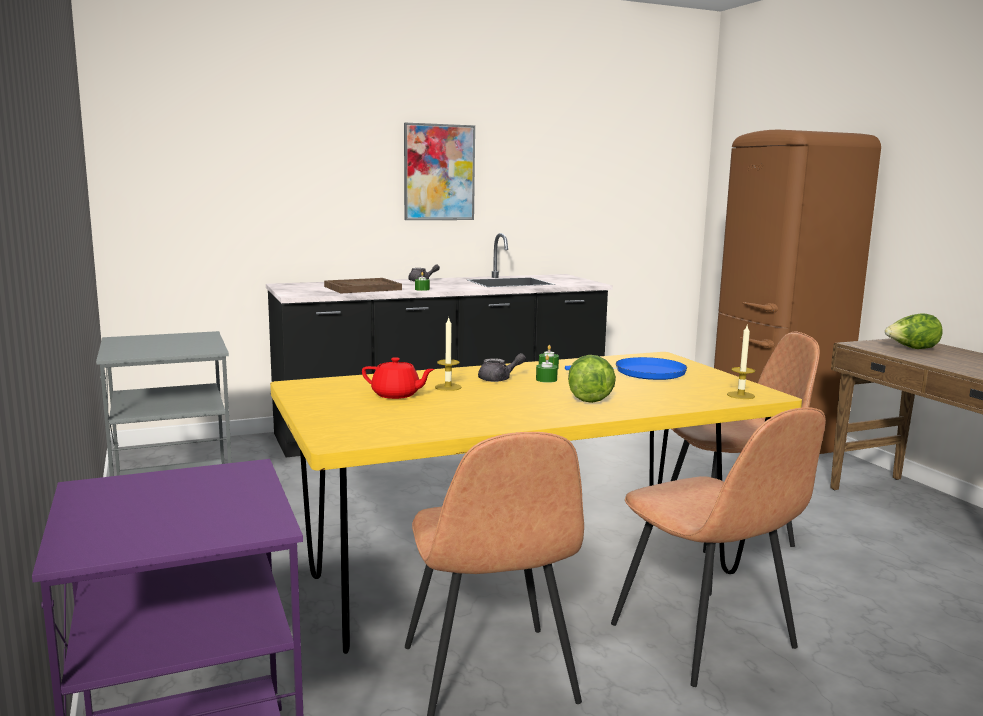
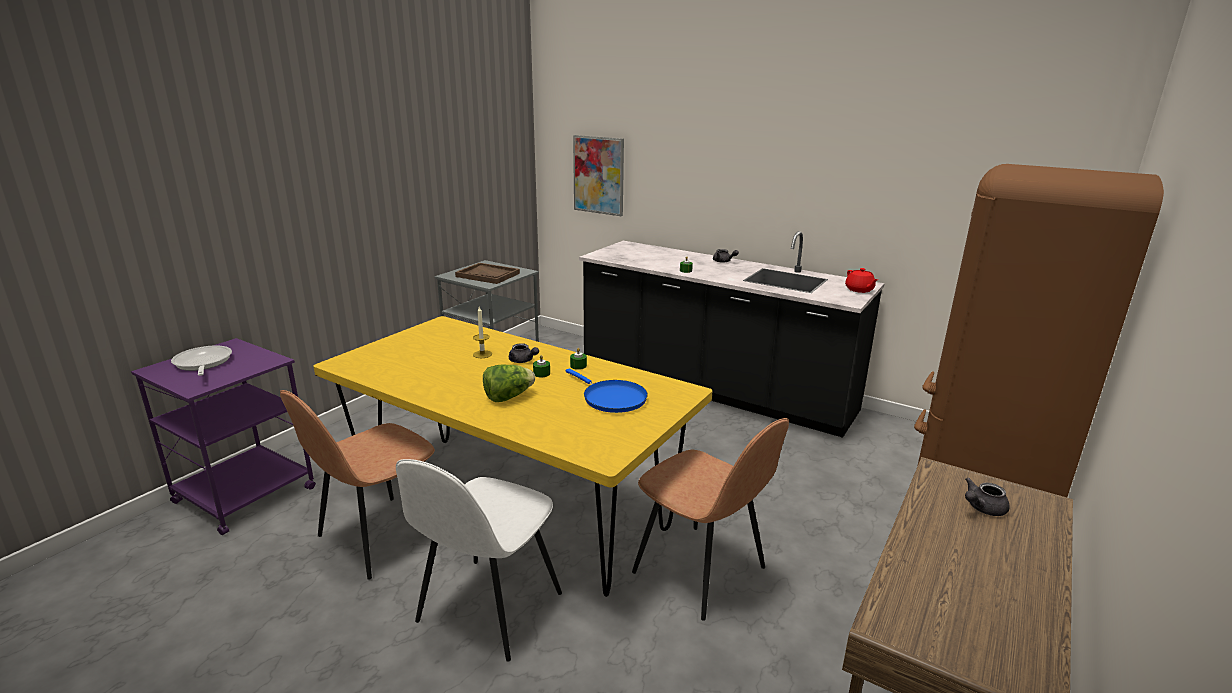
camera: 55 degrees right, 10 degrees up
brown tray [324,278,402,293] -> brown tray moved to [455,263,520,284]
red teapot [362,357,435,399] -> red teapot moved to [845,268,878,293]
picture [404,122,475,220] -> picture moved to [573,135,624,216]
brown chair [611,407,826,687] -> white chair [396,459,562,662]
candle [727,325,755,399] -> none
lettuce [885,313,942,349] -> grey teapot [965,478,1010,516]
none -> frying pan [171,346,232,376]

